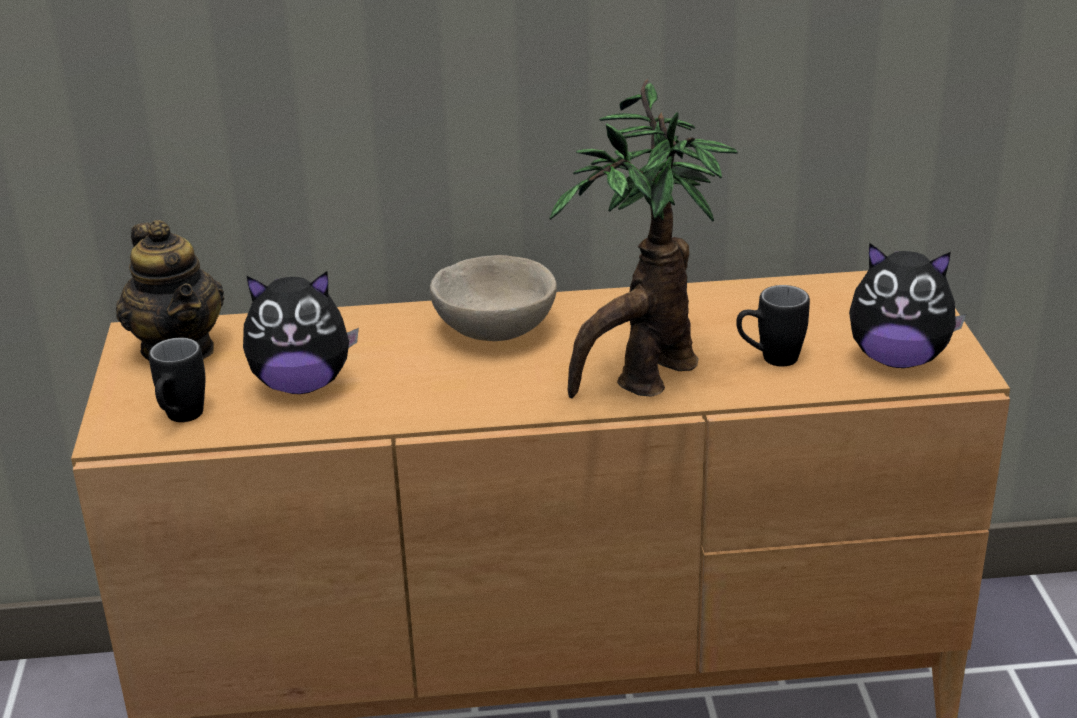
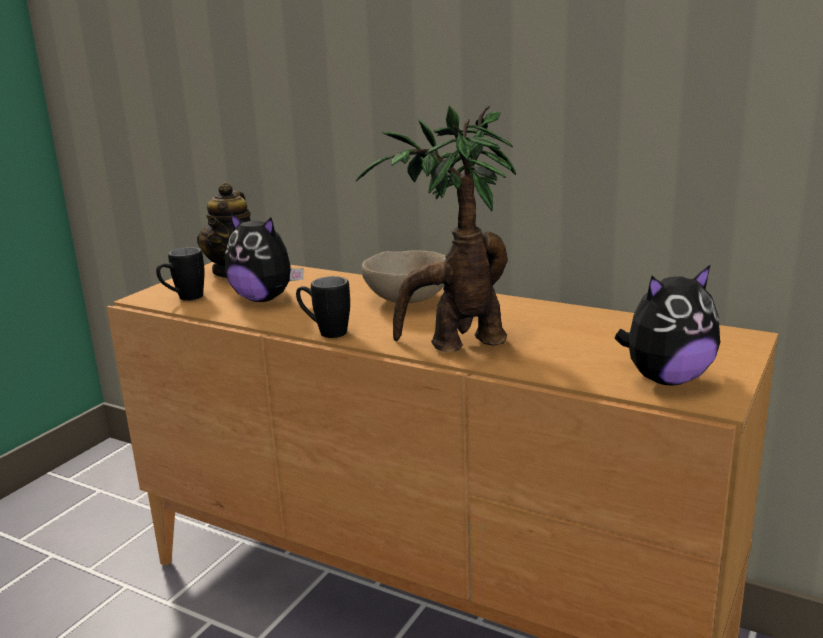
camera: 35 degrees right, 10 degrees down
black mug [736,285,810,367] -> black mug moved to [296,276,350,338]
plush toy [849,243,966,368] -> plush toy turned 75 degrees counterclockwise [614,264,720,385]

